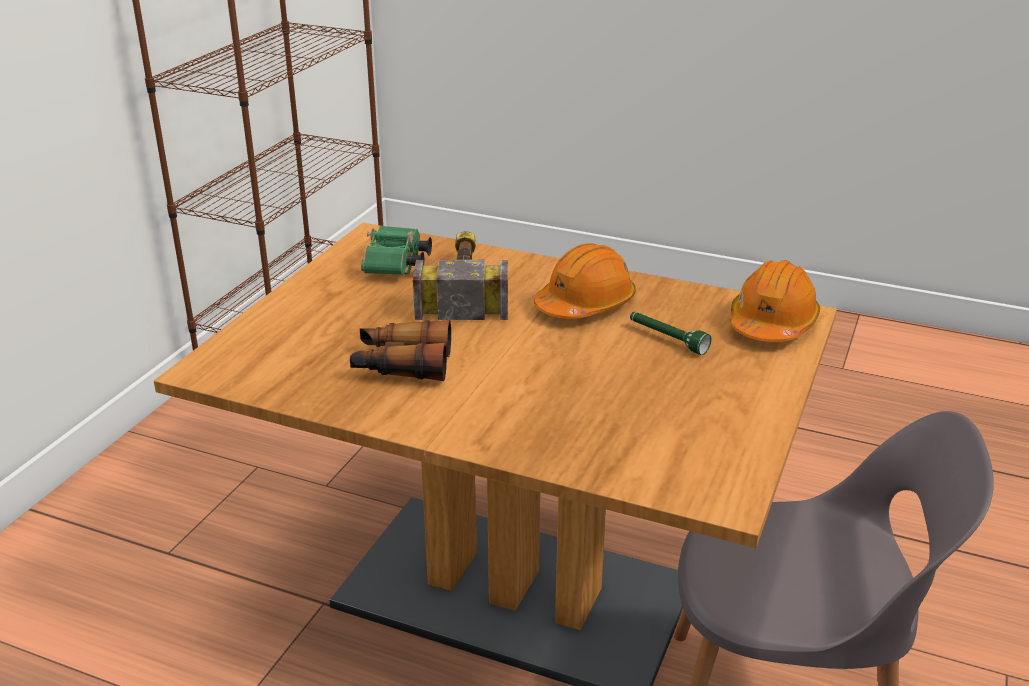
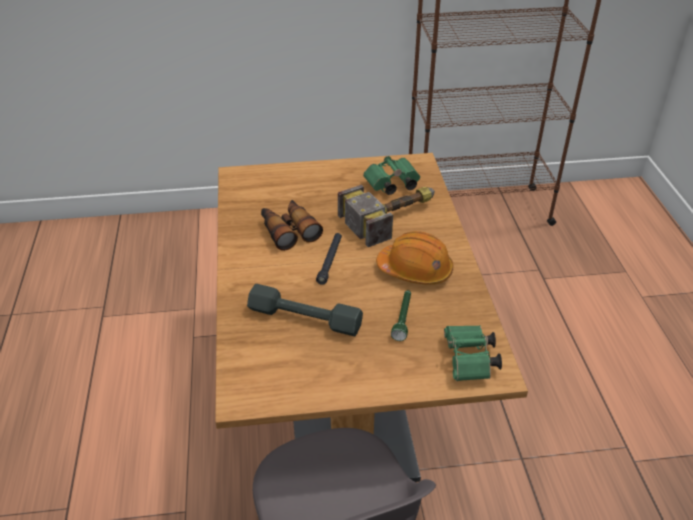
camera: 60 degrees right, 10 degrees up
orange hard hat [730,260,820,342] -> green binoculars [444,325,502,381]
none -> grey dumbbell [247,284,363,336]
none -> black flashlight [316,233,342,285]

